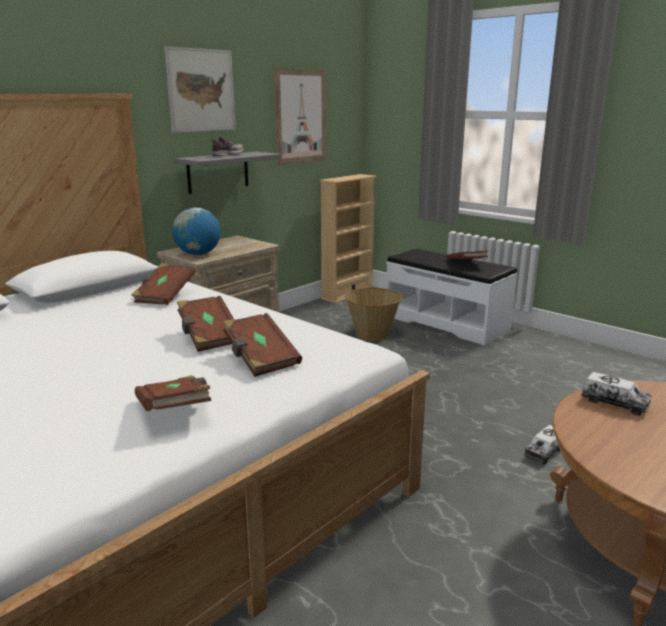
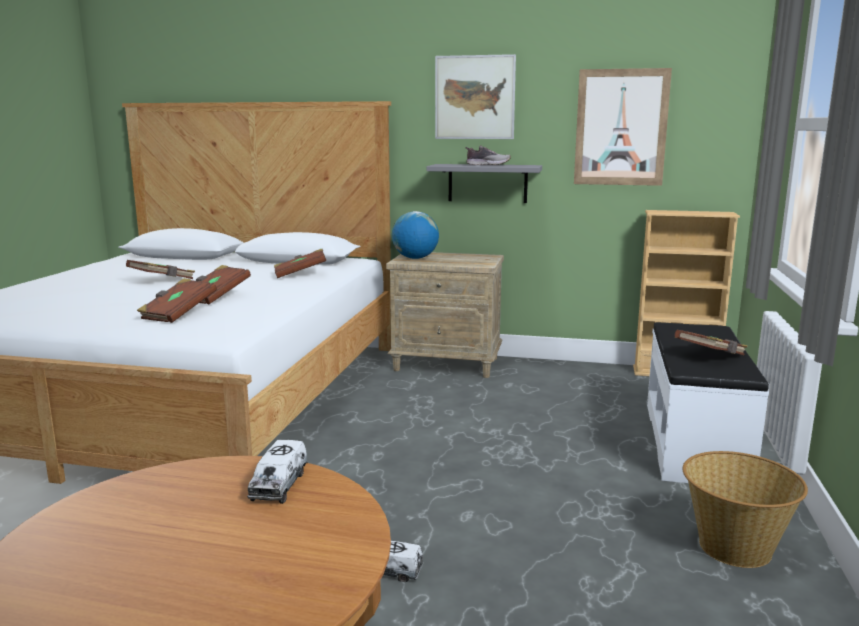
camera: 60 degrees right, 5 degrees down
brown book [135,375,211,412] -> brown book moved to [126,260,195,279]
basket [345,288,403,340] -> basket moved to [683,451,808,568]

